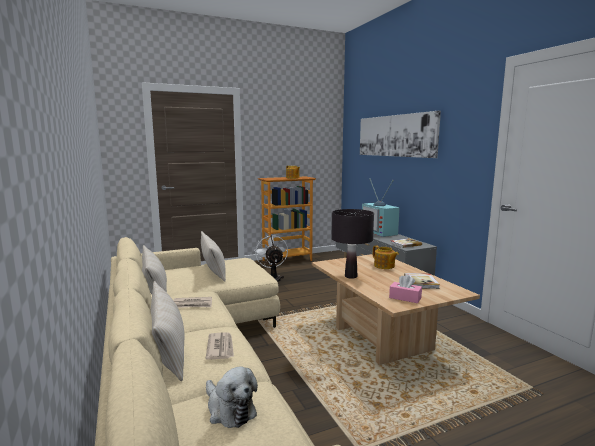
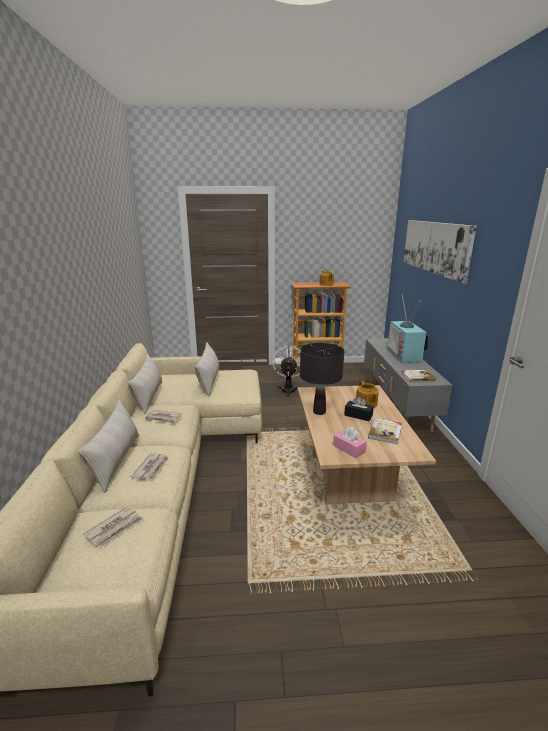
camera: 20 degrees right, 10 degrees up
plush toy [206,367,258,428] -> newspaper [83,506,143,548]
none -> black tissue box [344,396,374,421]

